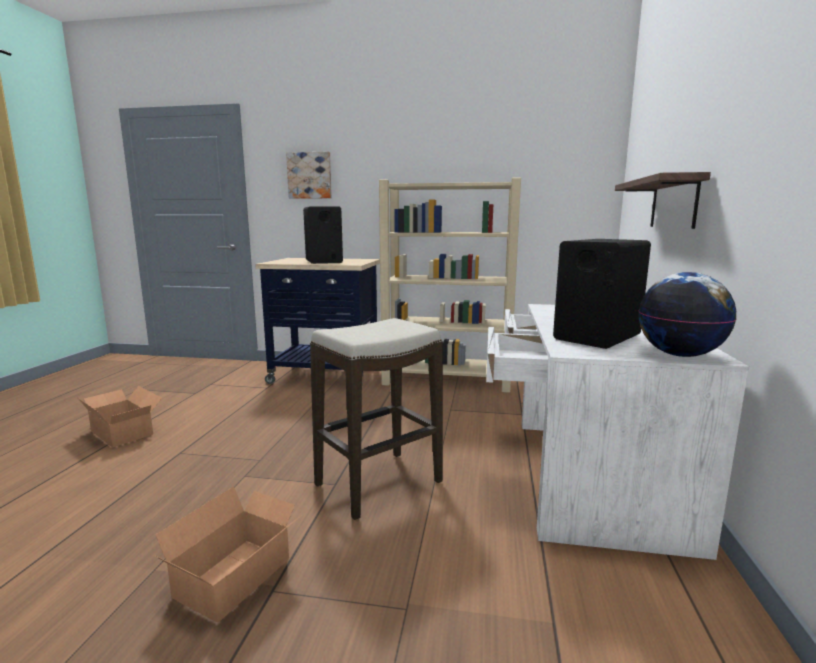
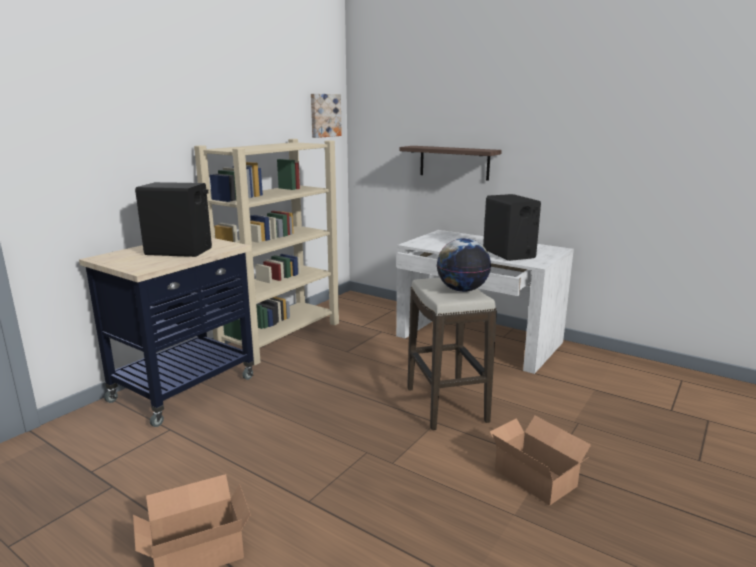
camera: 65 degrees left, 5 degrees up
picture [286,152,332,199] -> picture moved to [311,94,342,138]
globe [638,272,737,357] -> globe moved to [437,238,491,292]

